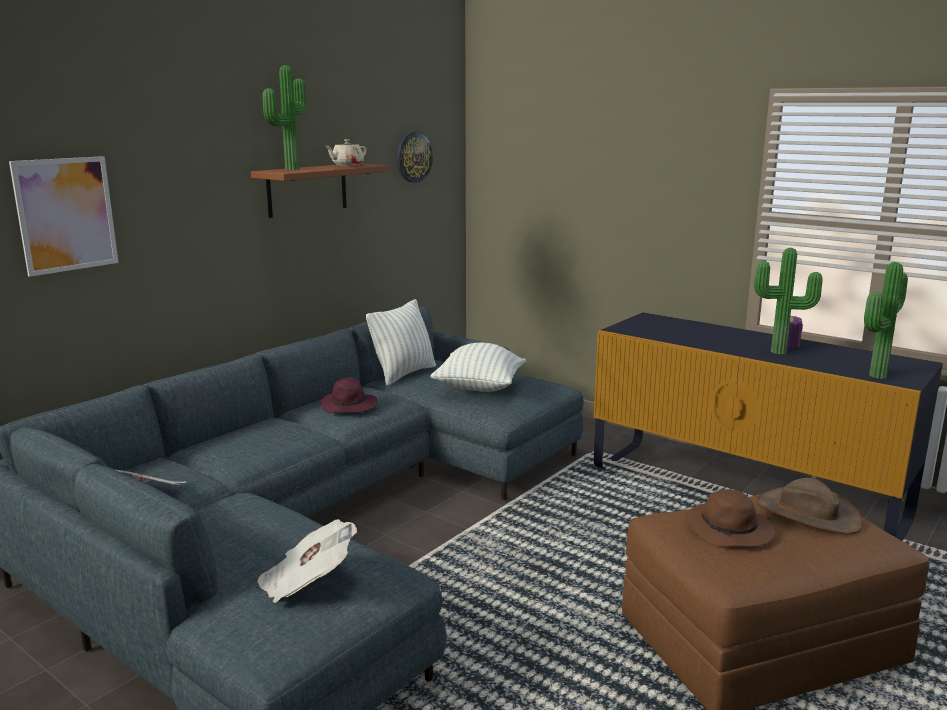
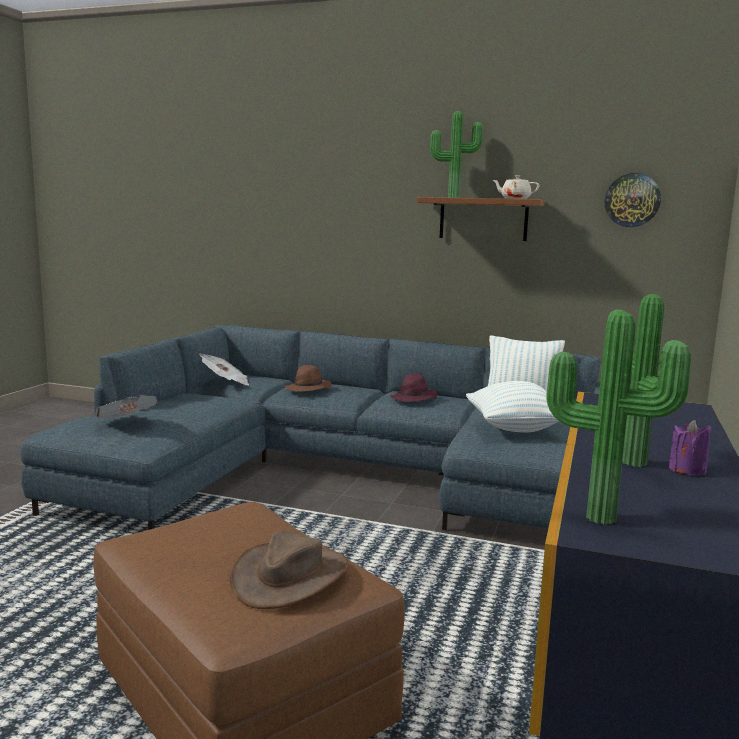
camera: 70 degrees right, 5 degrees down
picture [9,156,119,277] -> none
brown hat [686,489,774,547] -> brown hat moved to [285,365,332,392]

